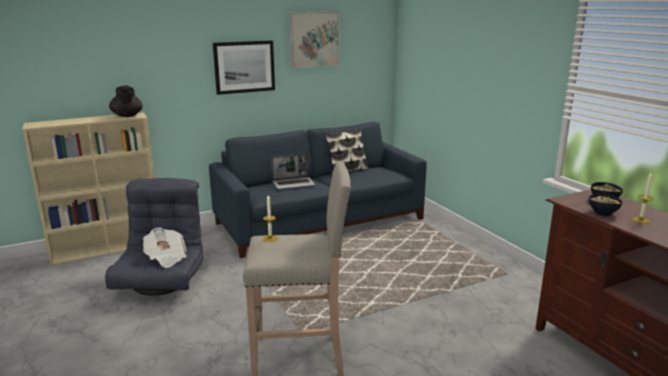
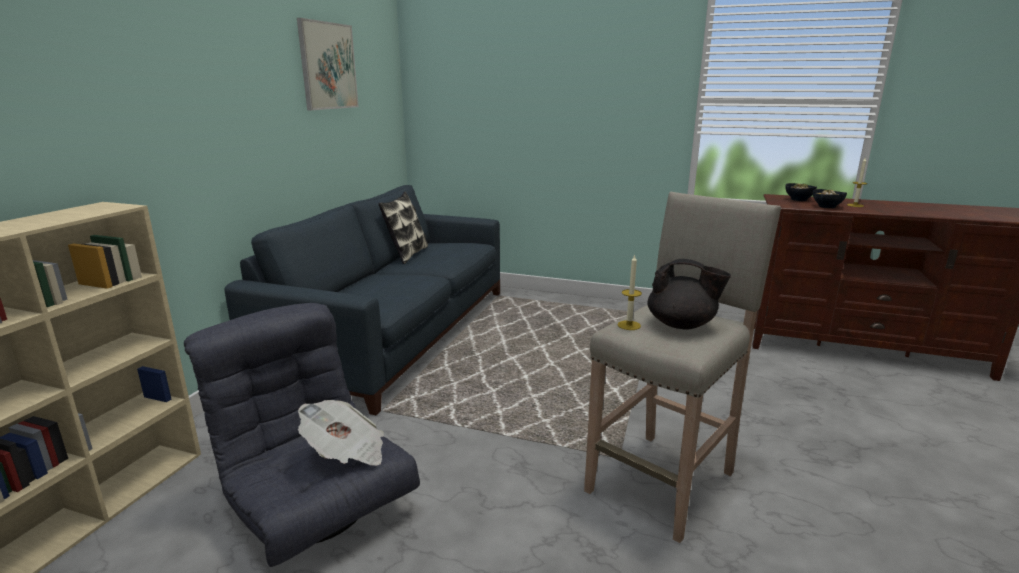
camera: 45 degrees left, 0 degrees up
black teapot [109,86,143,117] -> black teapot moved to [648,259,731,330]
picture [213,40,275,95] -> none
laptop [271,153,316,190] -> none

